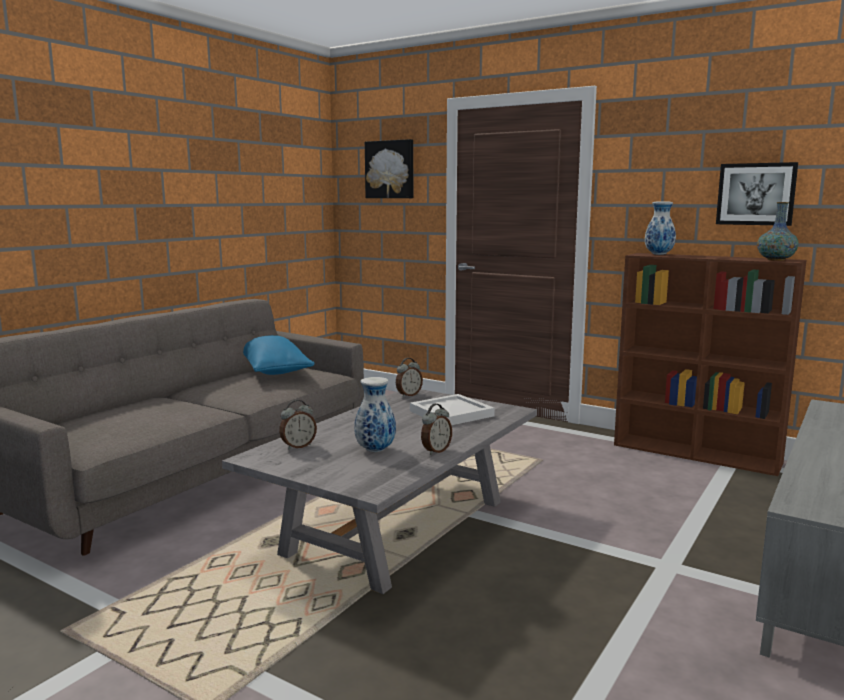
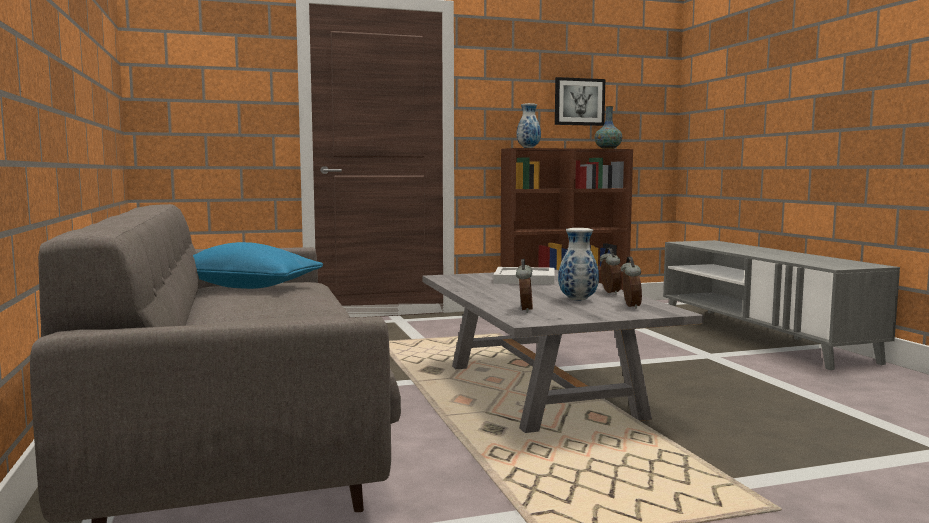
camera: 50 degrees left, 5 degrees down
picture [365,139,413,198] -> none
alarm clock [396,358,423,397] -> alarm clock moved to [621,257,642,309]

